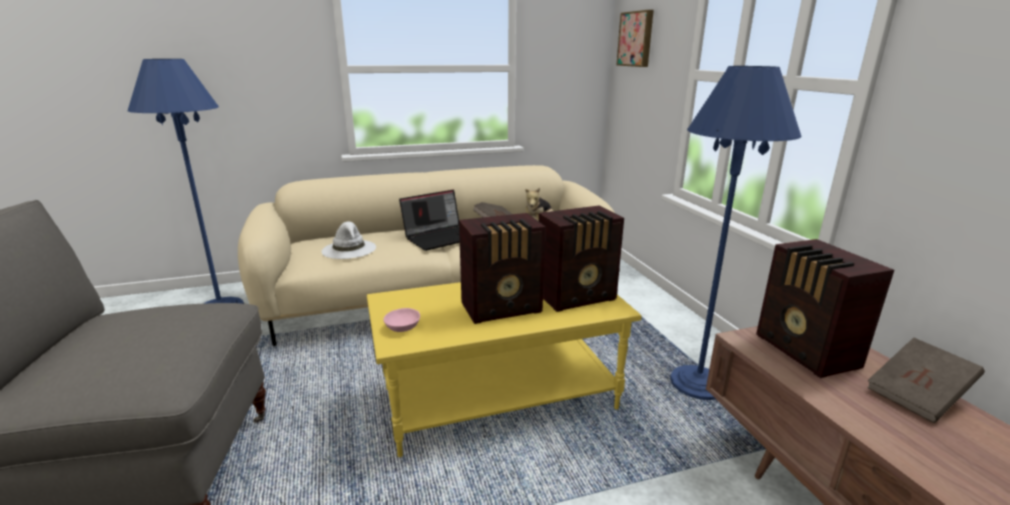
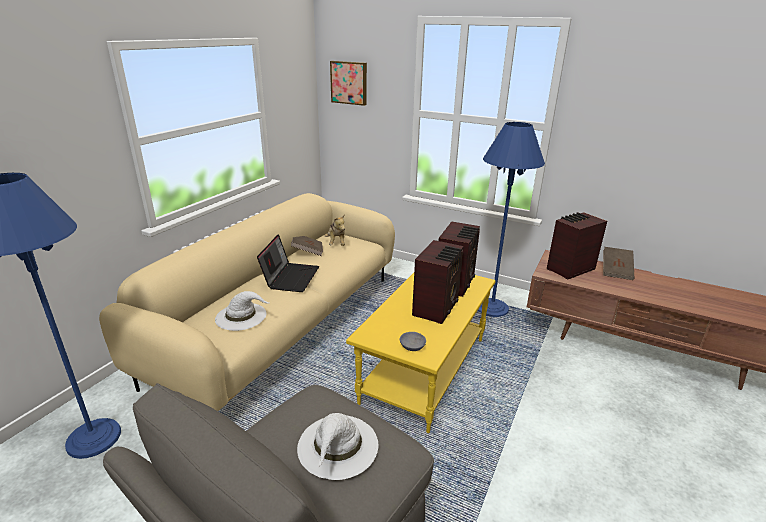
camera: 45 degrees left, 5 degrees up
pink bowl [384,308,420,332] -> grey bowl [400,332,426,351]
radio [756,239,894,378] -> radio turned 120 degrees clockwise [547,212,607,279]
none -> white hat [297,413,378,480]

